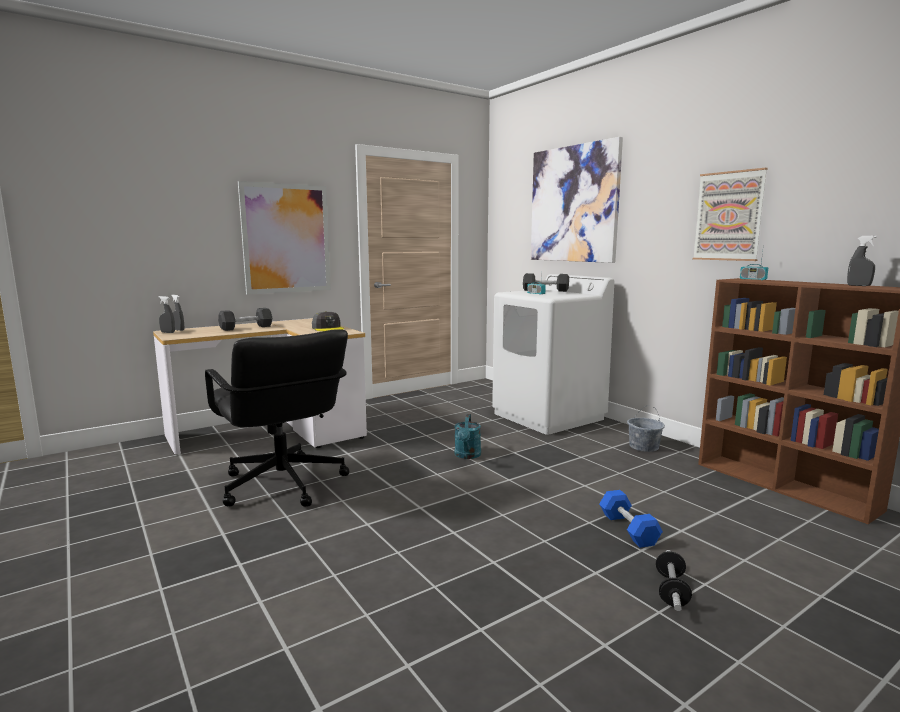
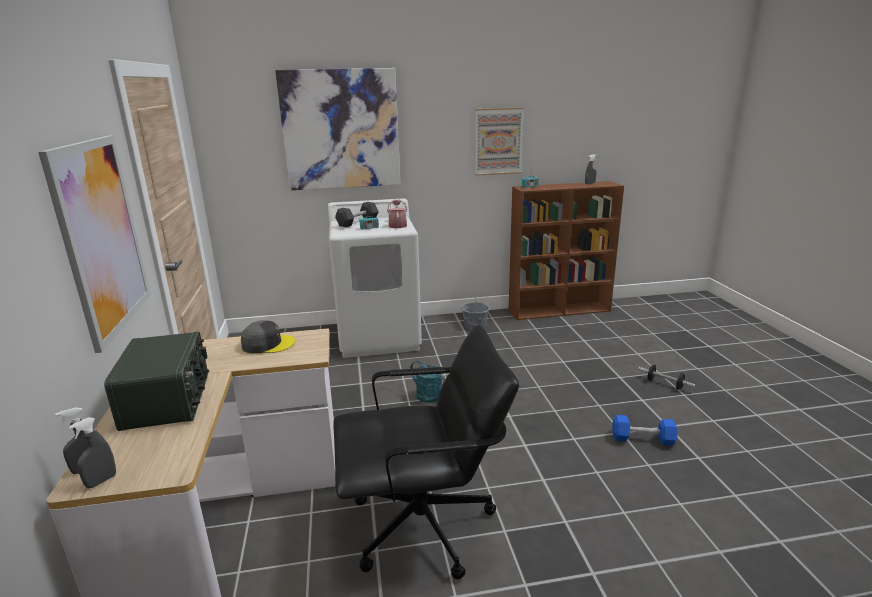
camera: 65 degrees left, 10 degrees up
black dumbbell [218,308,272,331] -> radio [104,332,209,431]
blue dumbbell [599,490,663,548] -> blue dumbbell moved to [612,415,678,446]
none -> watering can [387,200,407,228]

